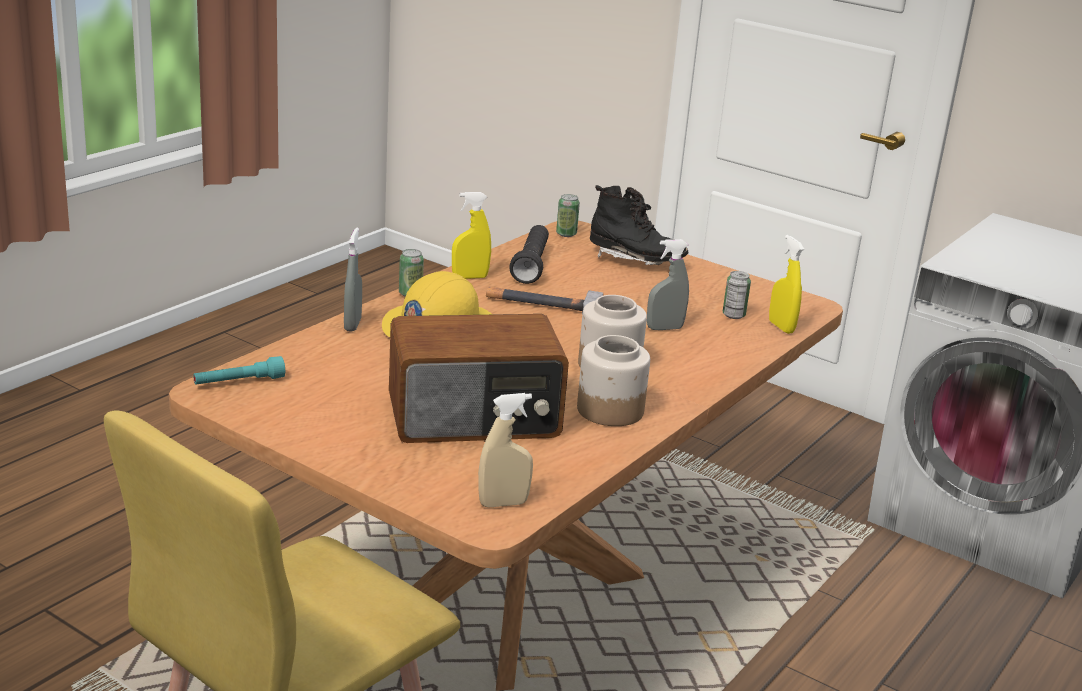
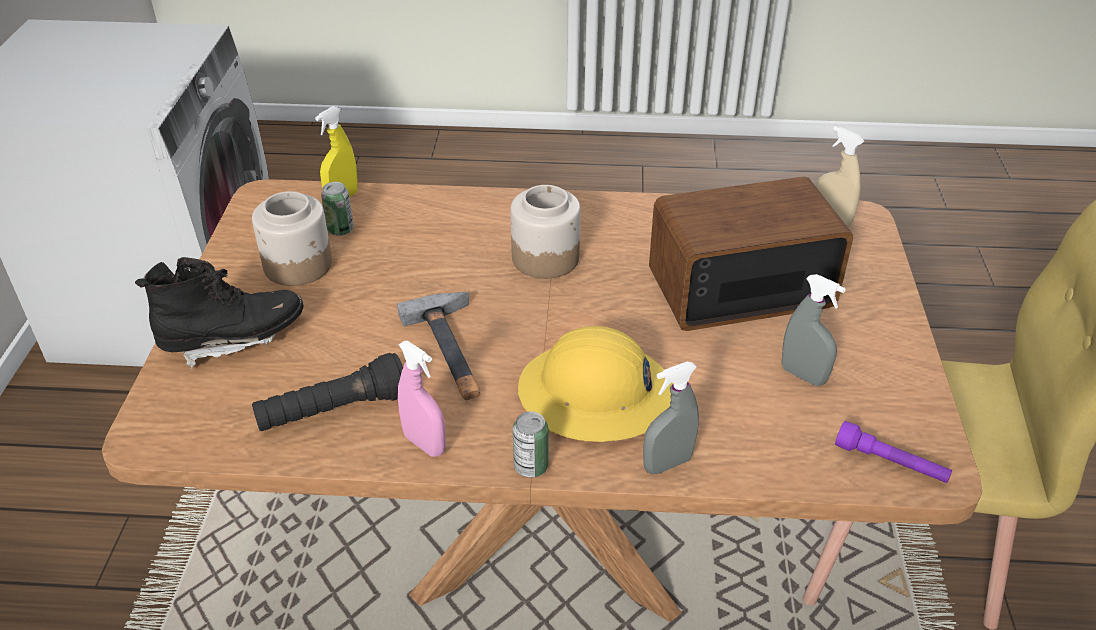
camera: 120 degrees left, 15 degrees up
turquoise flashlight [193,356,285,385] -> purple flashlight [835,421,952,483]
radio [389,314,569,443] -> radio turned 60 degrees counterclockwise [649,177,854,331]
yellow spray bottle [452,192,491,279] -> pink spray bottle [398,341,446,457]
can [556,194,580,237] -> none
jar [577,335,650,426] -> jar moved to [252,191,332,286]
black boot [590,185,688,265] -> black boot turned 75 degrees clockwise [135,257,304,369]
grey spray bottle [647,239,689,330] -> grey spray bottle moved to [782,274,846,386]

